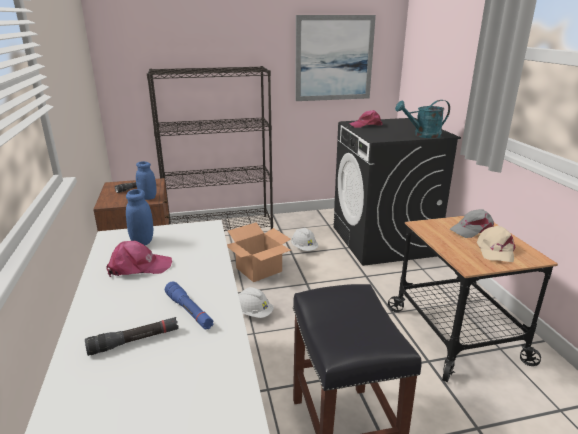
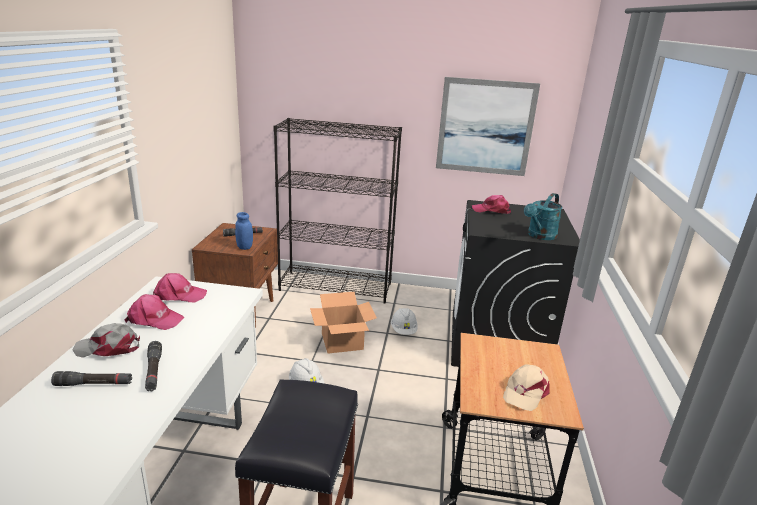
camera: 20 degrees right, 0 degrees up
blue jar [126,189,153,245] -> pink cap [153,273,207,303]
blue flashlight [165,282,214,330] -> black flashlight [145,341,162,391]
turquoise watering can [395,100,450,138] -> turquoise watering can turned 60 degrees counterclockwise [524,193,563,240]
grey cap [449,209,494,238] -> grey cap moved to [73,323,140,358]

